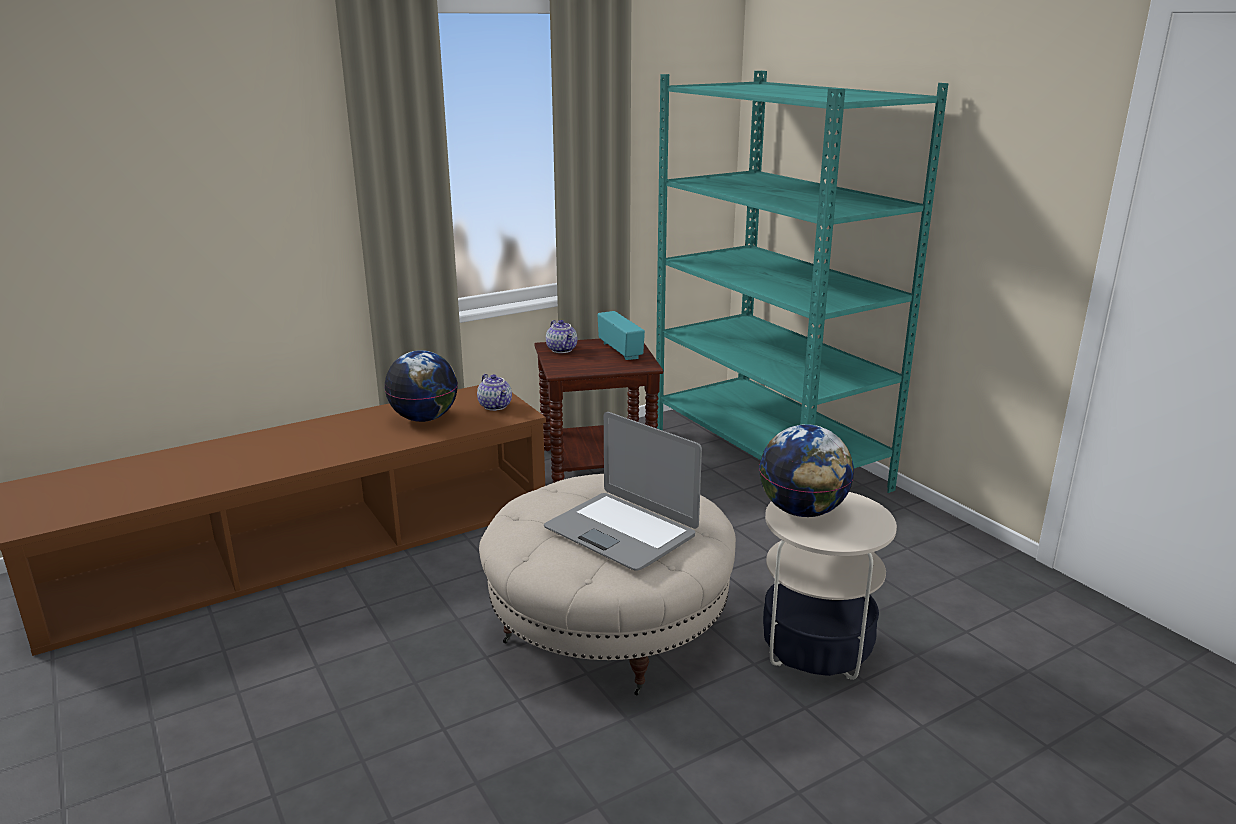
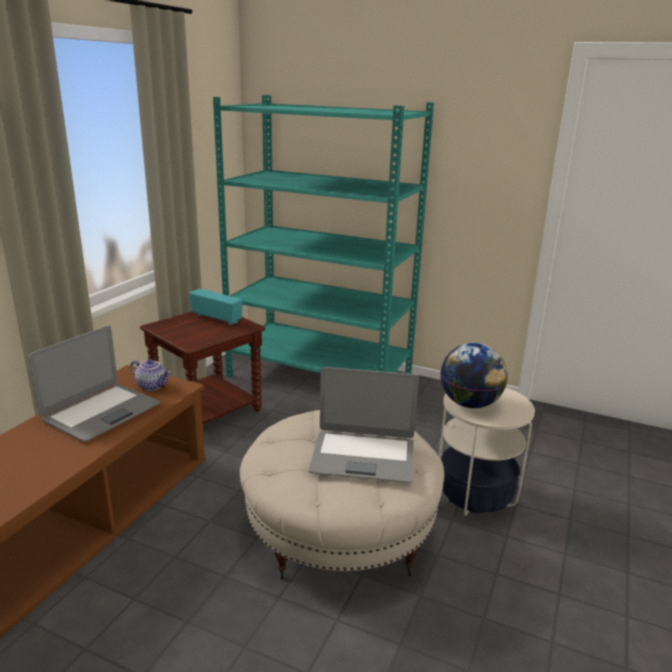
camera: 35 degrees left, 0 degrees up
globe [385,350,458,422] -> laptop [28,326,160,442]
teapot [546,320,577,353] -> none

